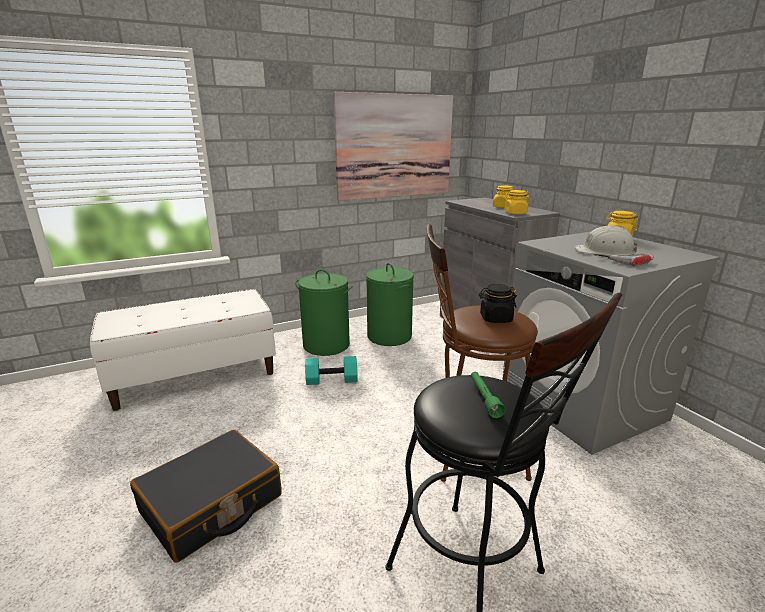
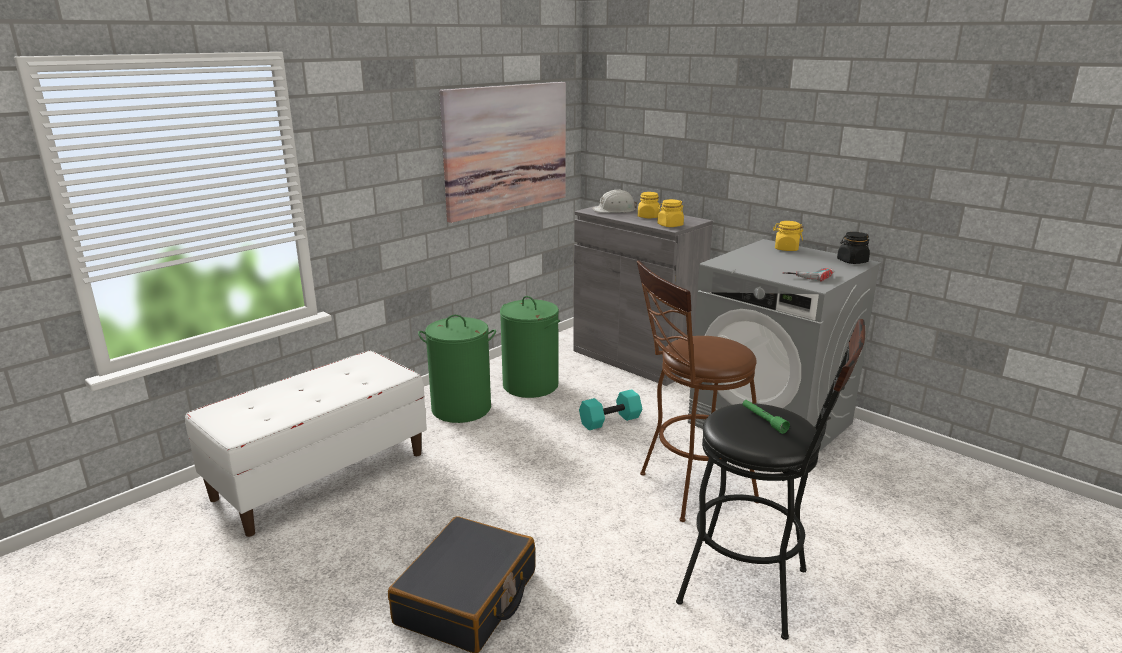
camera: 20 degrees left, 0 degrees up
turquoise dumbbell [305,356,358,385] -> turquoise dumbbell moved to [579,389,642,430]
black jar [479,284,517,323] -> black jar moved to [837,232,870,264]
white hard hat [574,226,638,256] -> white hard hat moved to [592,189,637,213]

